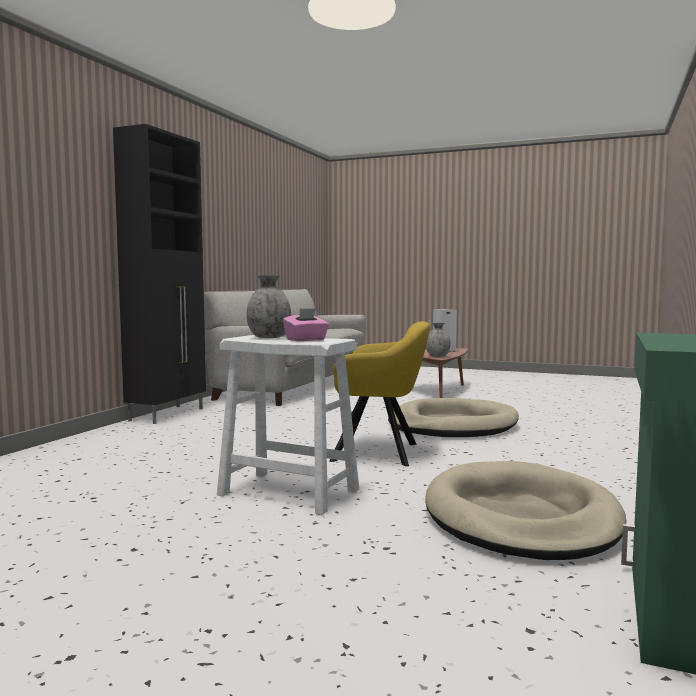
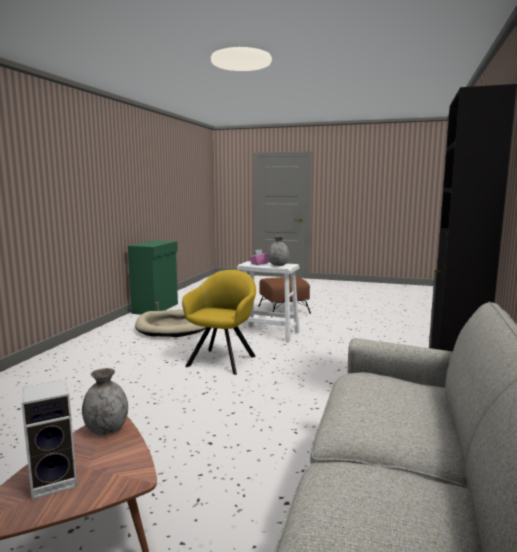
camera: 175 degrees right, 5 degrees up
yellow armchair [329,321,430,466] -> yellow armchair turned 105 degrees clockwise [182,270,256,375]
beige dog bed [388,398,519,437] -> none
none -> brown ottoman [258,277,311,317]

